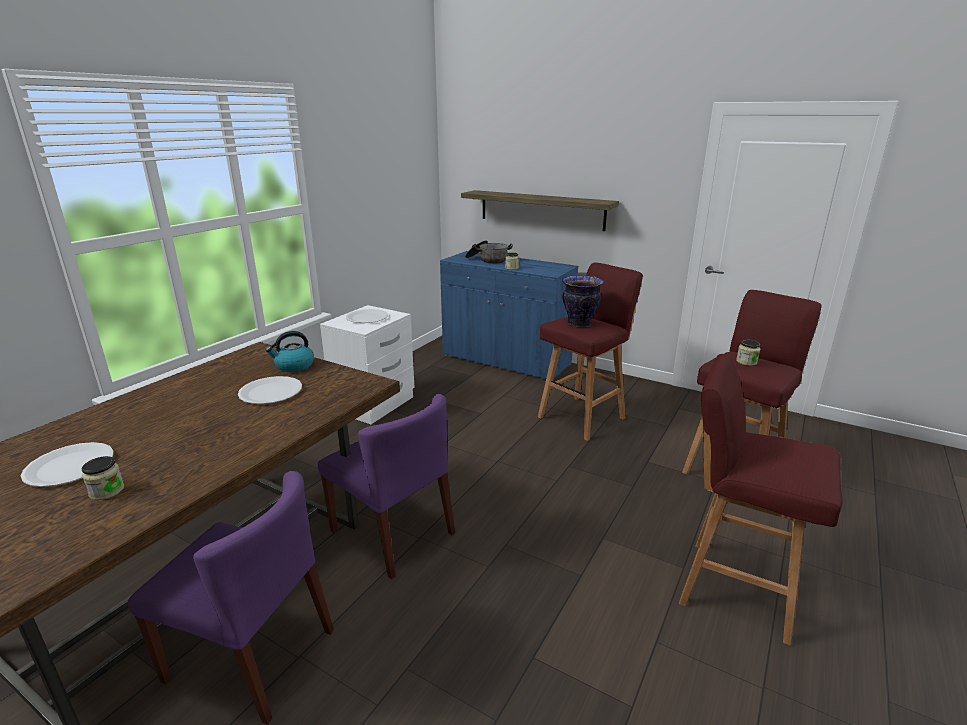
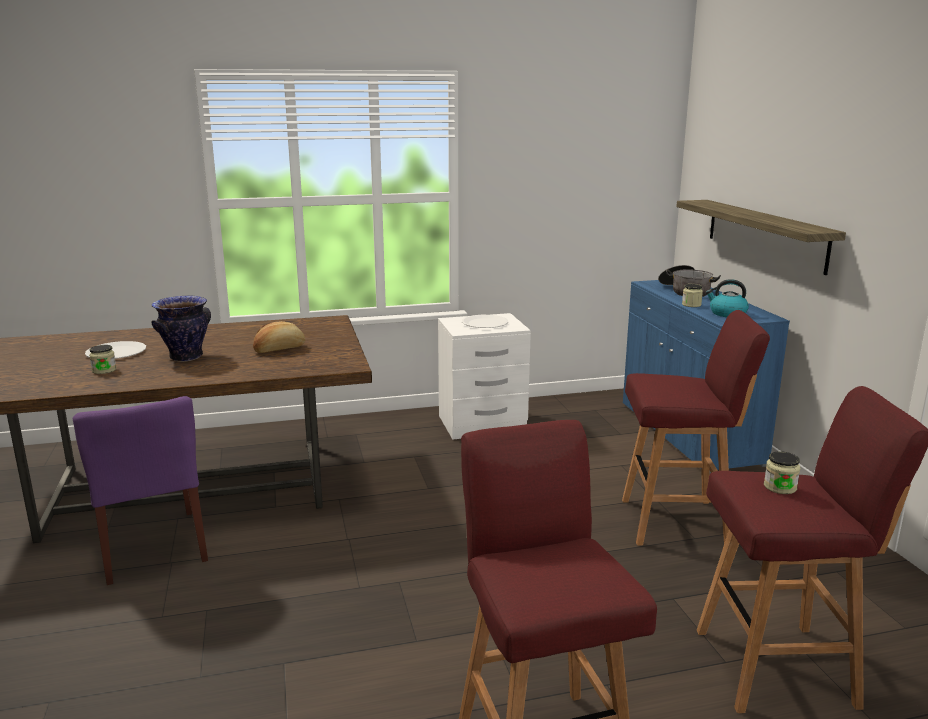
camera: 45 degrees right, 5 degrees down
white plate [238,376,302,404] -> bread [253,321,305,353]
kettle [266,331,314,372] -> kettle moved to [706,279,749,317]
purple chair [318,394,455,579] -> none
vase [562,276,604,327] -> vase moved to [152,296,211,362]

